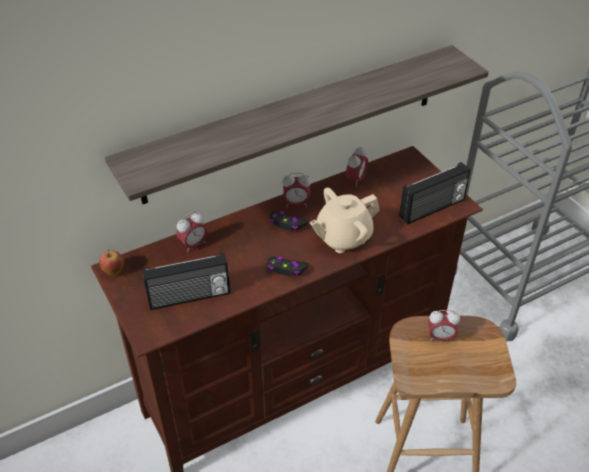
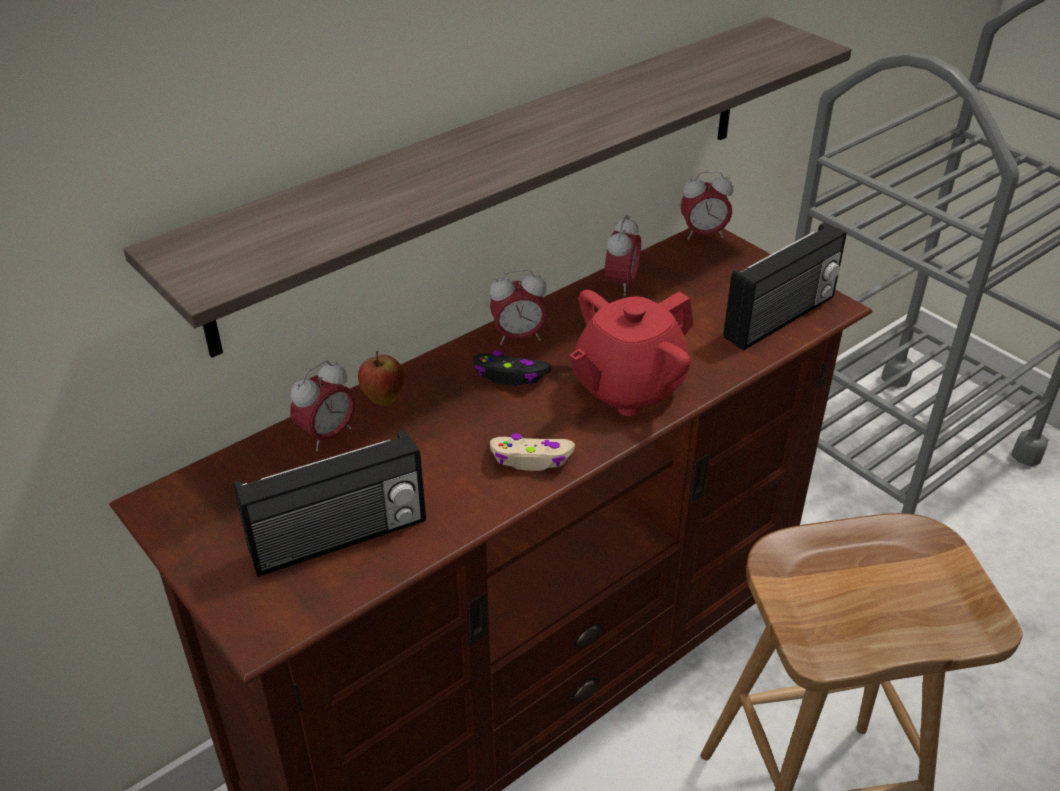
camera: 10 degrees left, 5 degrees down
apple [99,249,124,276] -> apple moved to [358,350,405,406]
black game controller [267,256,309,276] -> beige game controller [490,433,575,471]
beige teapot [310,187,380,253] -> red teapot [569,290,694,416]
alarm clock [428,310,460,342] -> alarm clock moved to [681,171,733,240]

